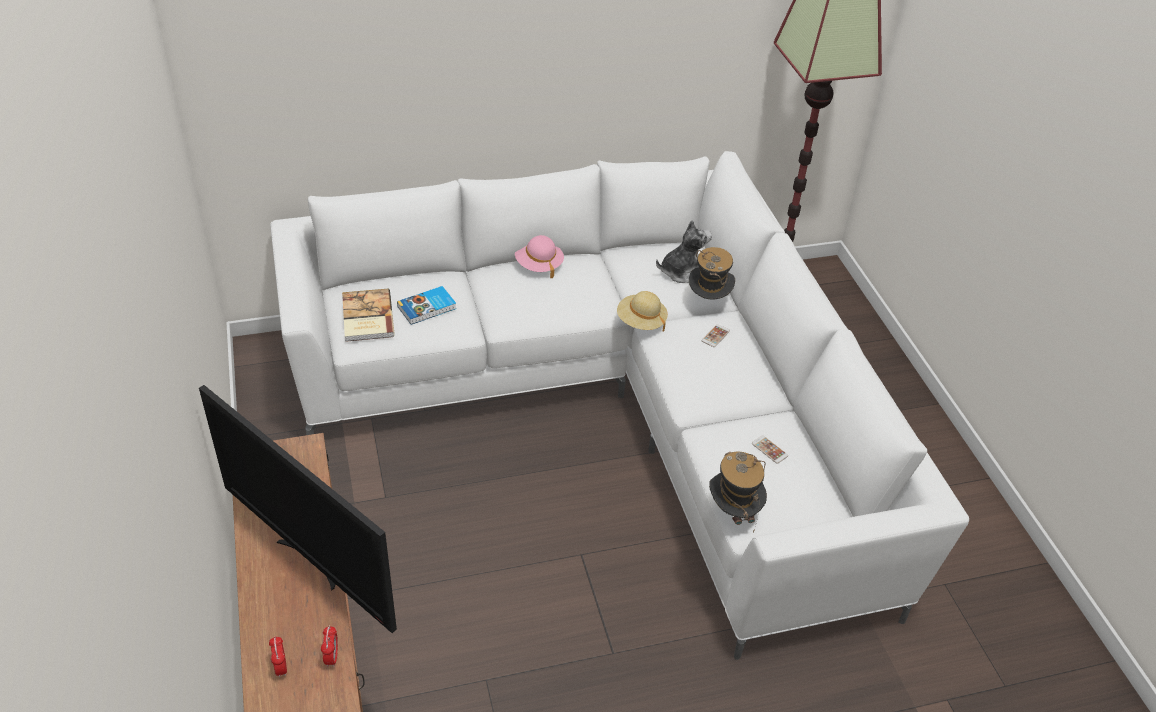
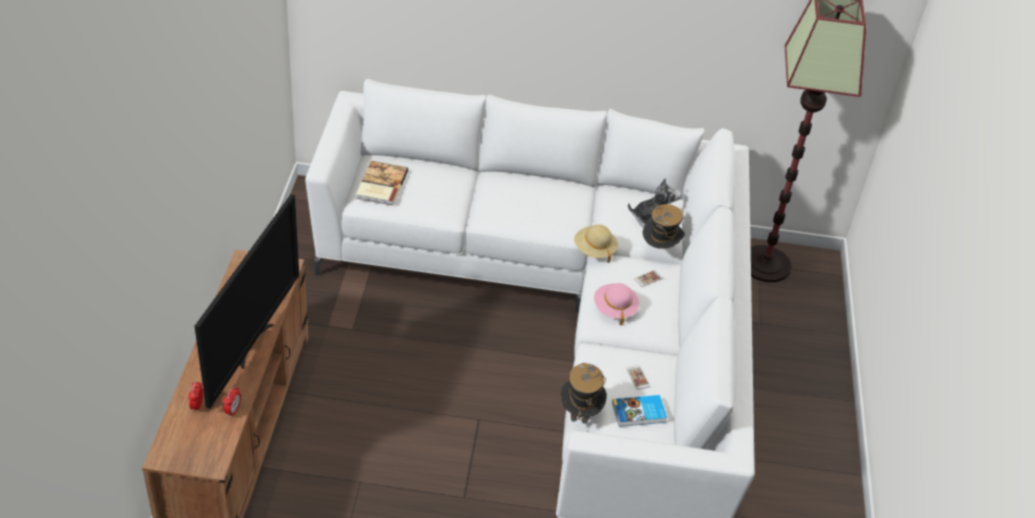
camera: 20 degrees right, 0 degrees up
television [199,385,397,633] -> television turned 135 degrees counterclockwise [194,194,299,409]
book [397,286,456,325] -> book moved to [612,395,667,427]
pink hat [515,235,564,278] -> pink hat moved to [594,283,639,325]

